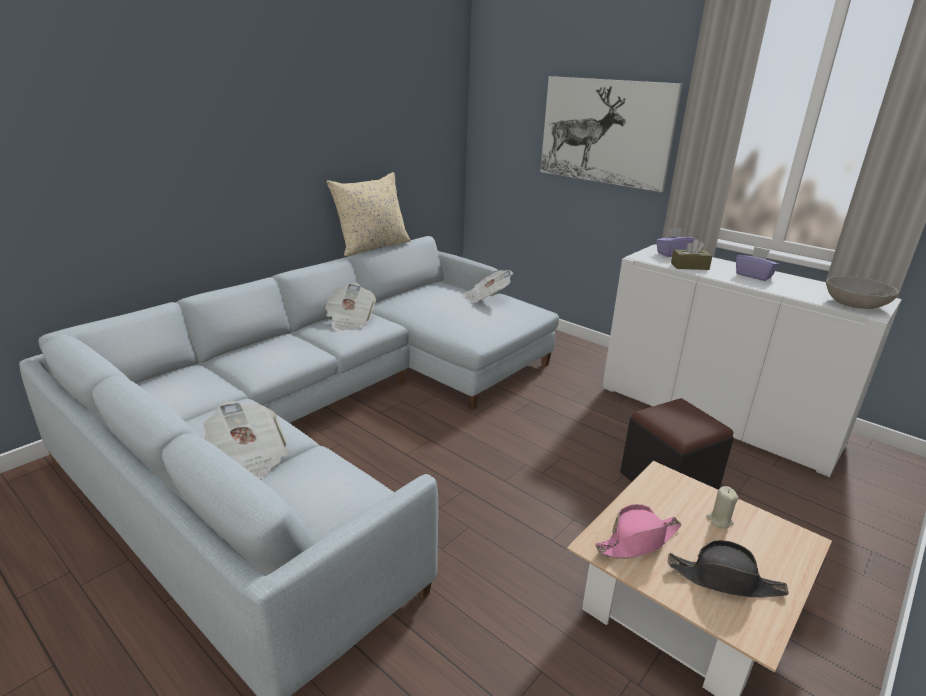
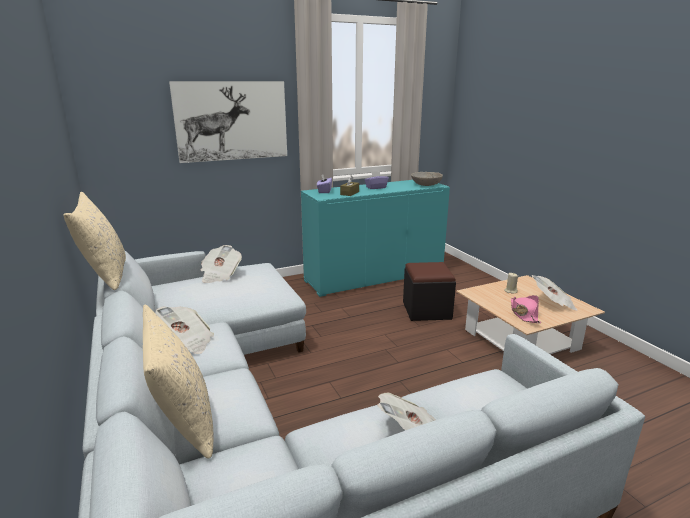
camera: 65 degrees left, 5 degrees down
white cabinet [602,244,902,477] -> turquoise cabinet [301,180,450,297]
black hat [668,540,789,598] -> newspaper [532,275,578,311]
none -> beige pillow [143,305,214,459]

